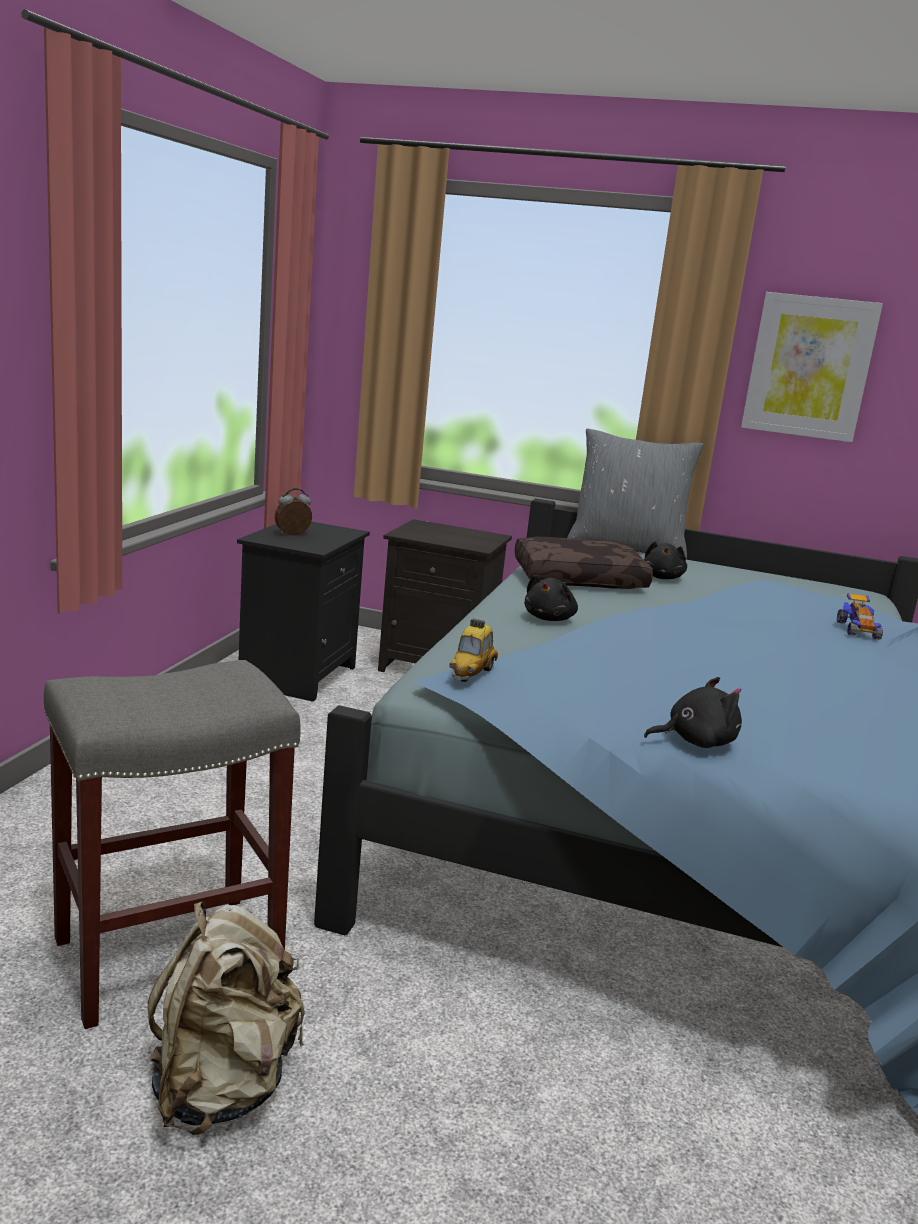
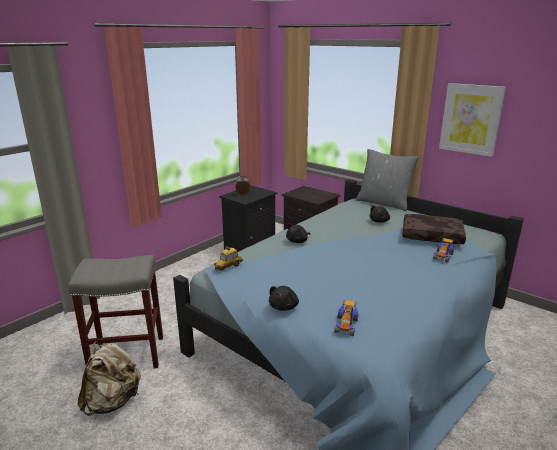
camera: 25 degrees right, 5 degrees up
brown pillow [515,536,653,589] -> brown pillow moved to [402,214,466,244]
black plush toy [644,677,742,748] -> black plush toy turned 105 degrees clockwise [269,286,299,311]
none -> toy car [334,300,359,336]

